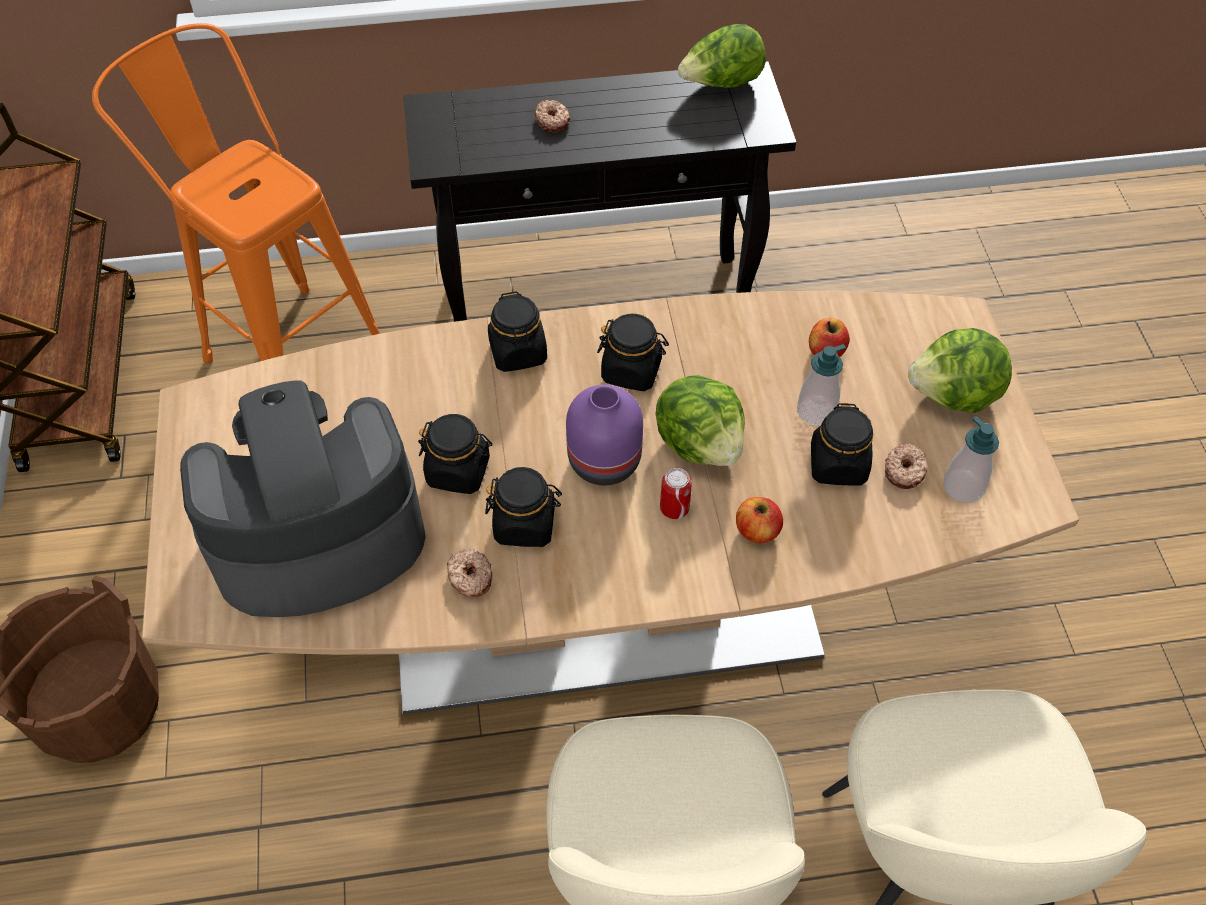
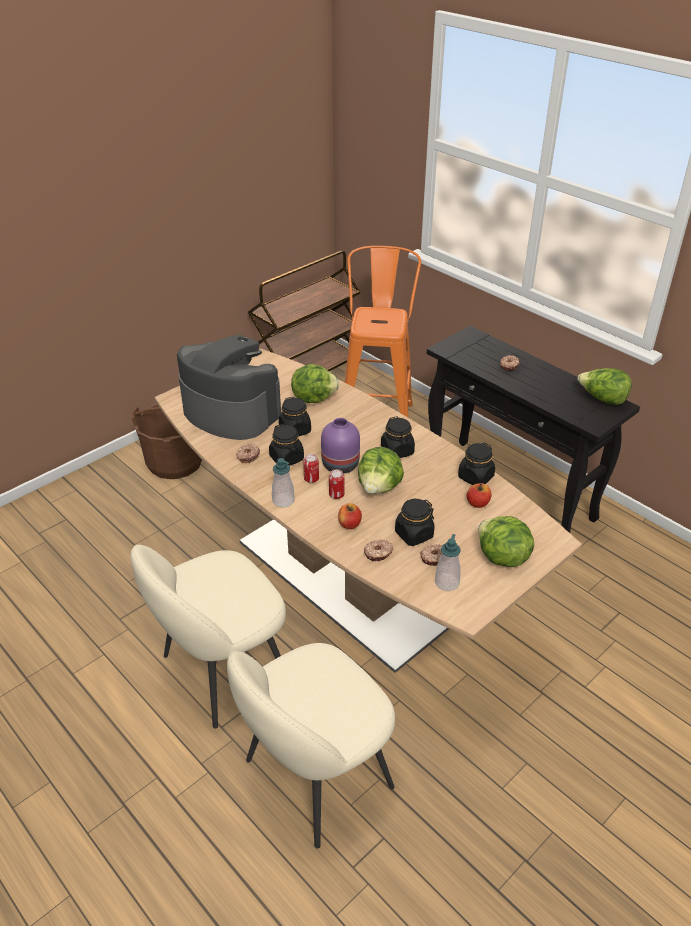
camera: 55 degrees right, 15 degrees down
black jar [488,291,547,372] -> black jar moved to [458,443,495,485]
soap dispenser [797,344,846,426] -> soap dispenser moved to [272,458,294,507]
none -> lettuce [291,364,340,403]
none -> can [303,454,319,483]
none -> donut [364,539,393,561]

